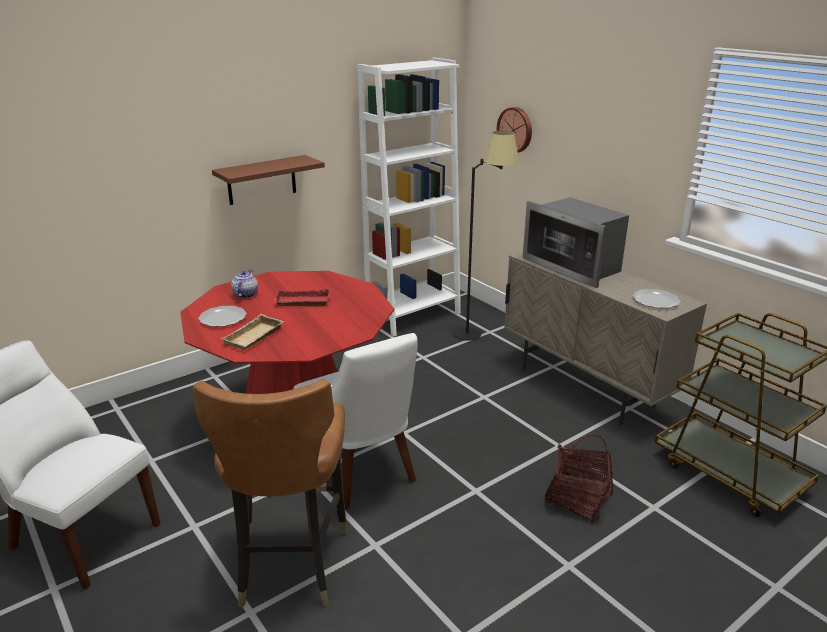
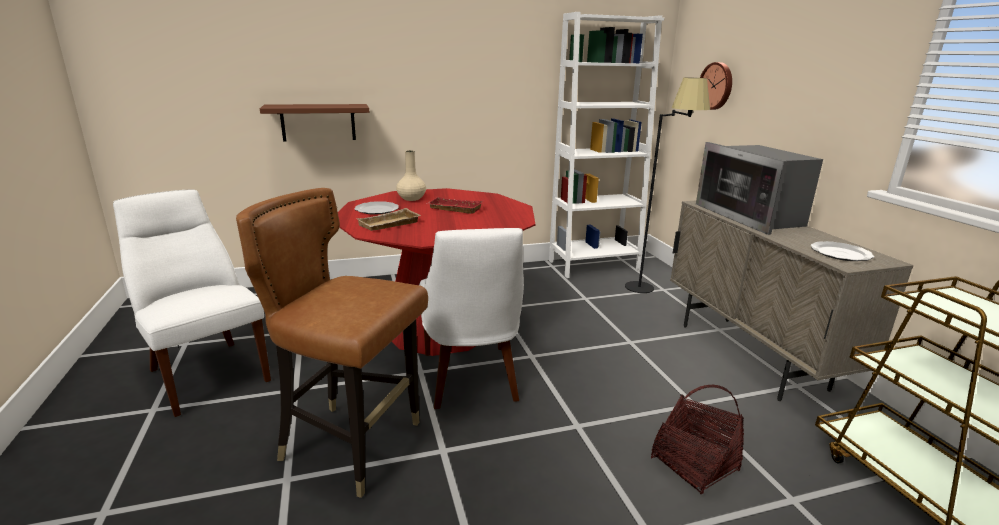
camera: 20 degrees right, 5 degrees down
brown chair [193,379,347,608] -> brown chair turned 90 degrees clockwise [236,188,428,498]
brown shelf [212,155,325,205] -> brown shelf moved to [260,104,369,142]
teapot [231,269,258,298] -> beige vase [396,150,426,201]

